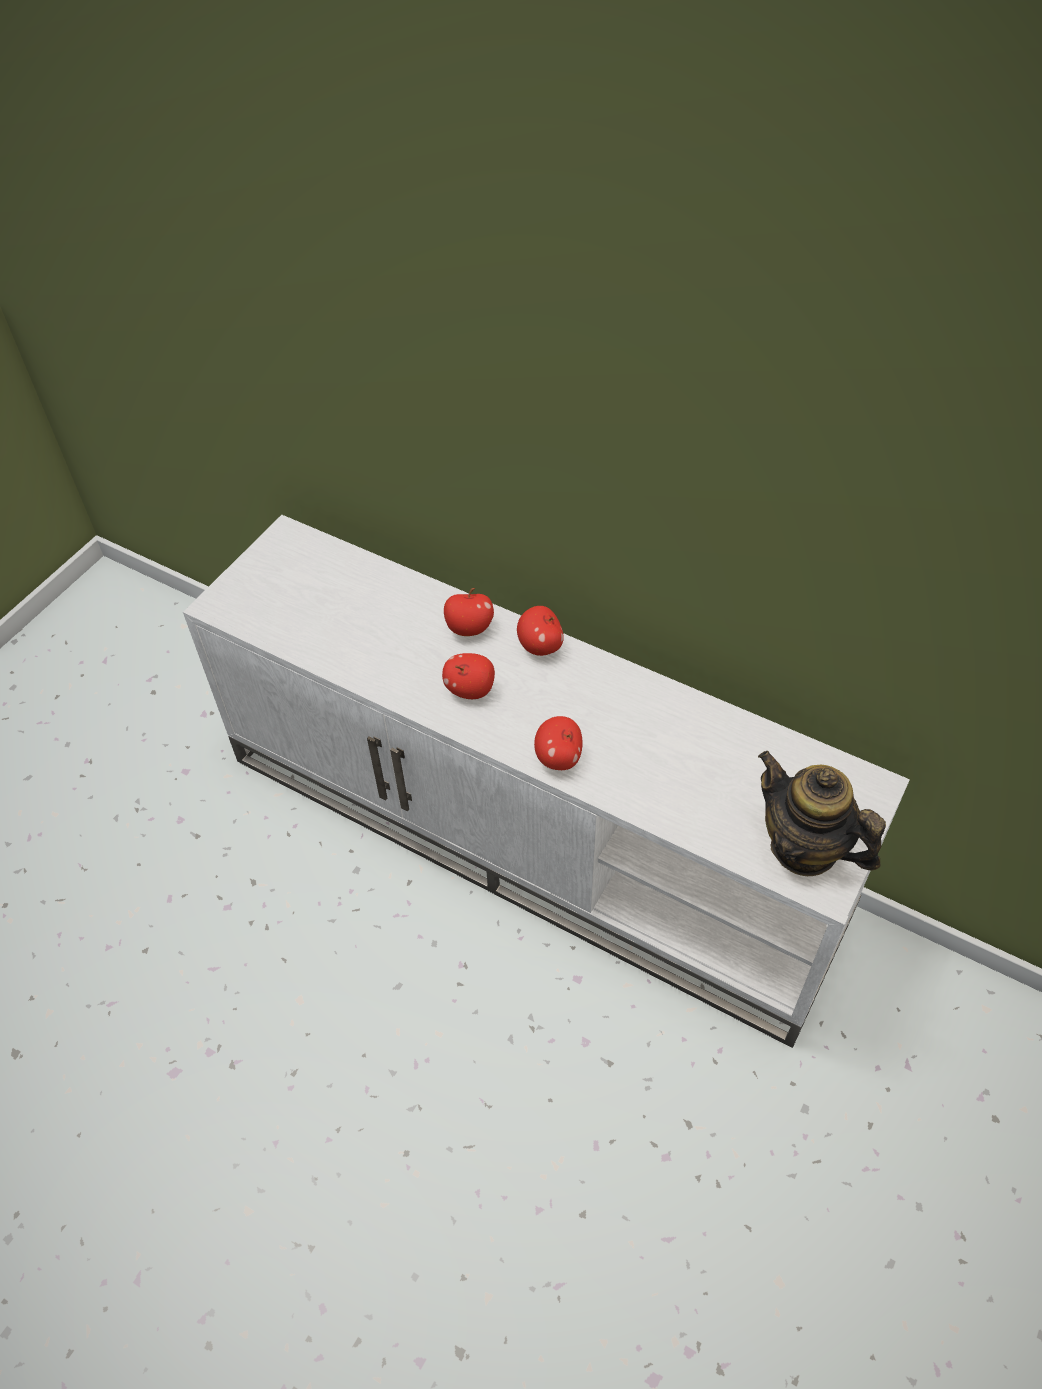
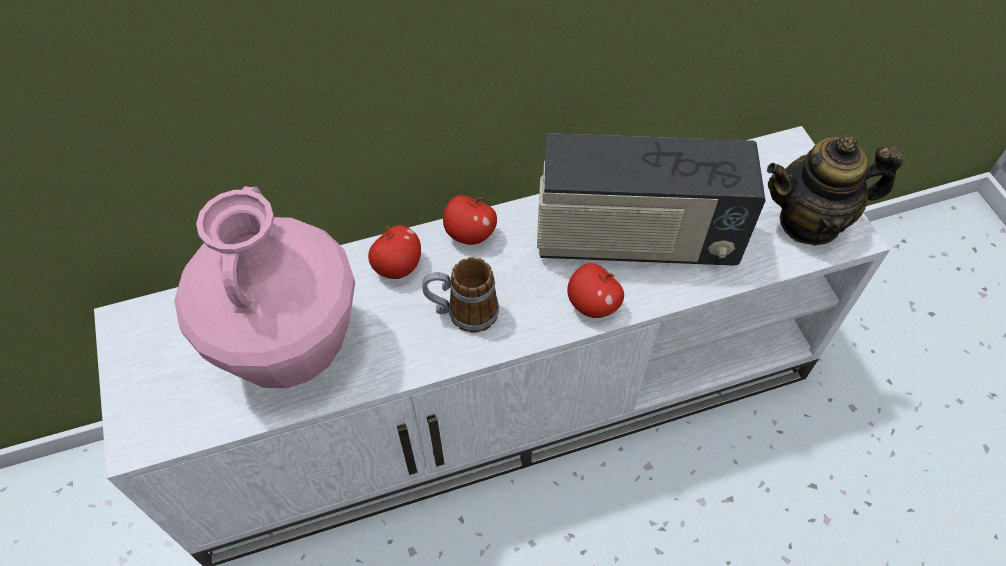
camera: 50 degrees left, 5 degrees up
apple [442,653,495,699] -> mug [422,257,499,333]
none -> pink vase [174,186,355,388]
none -> radio [537,133,766,266]

